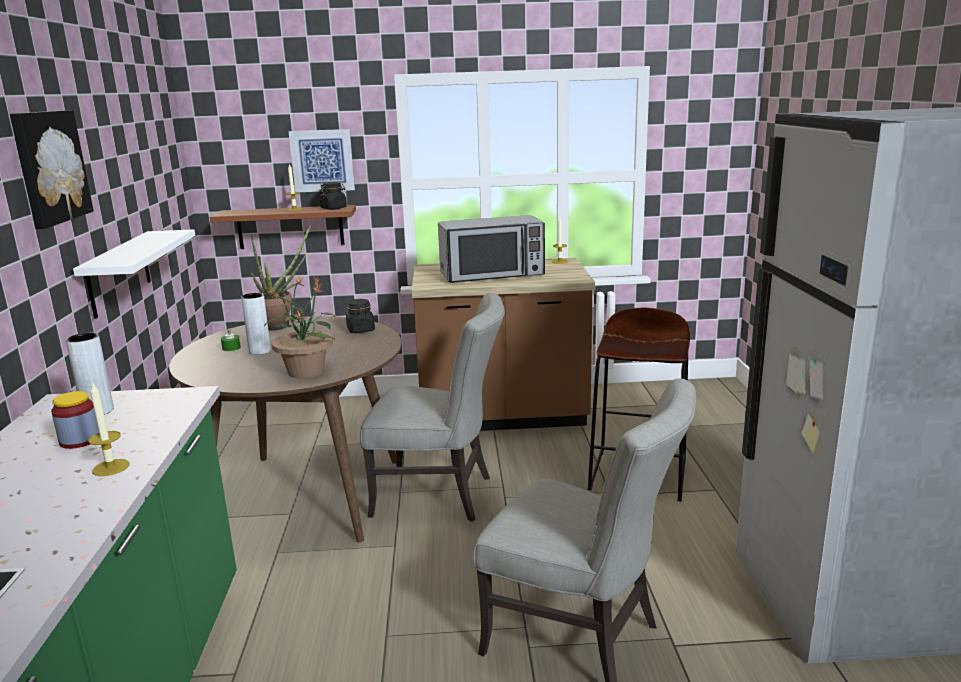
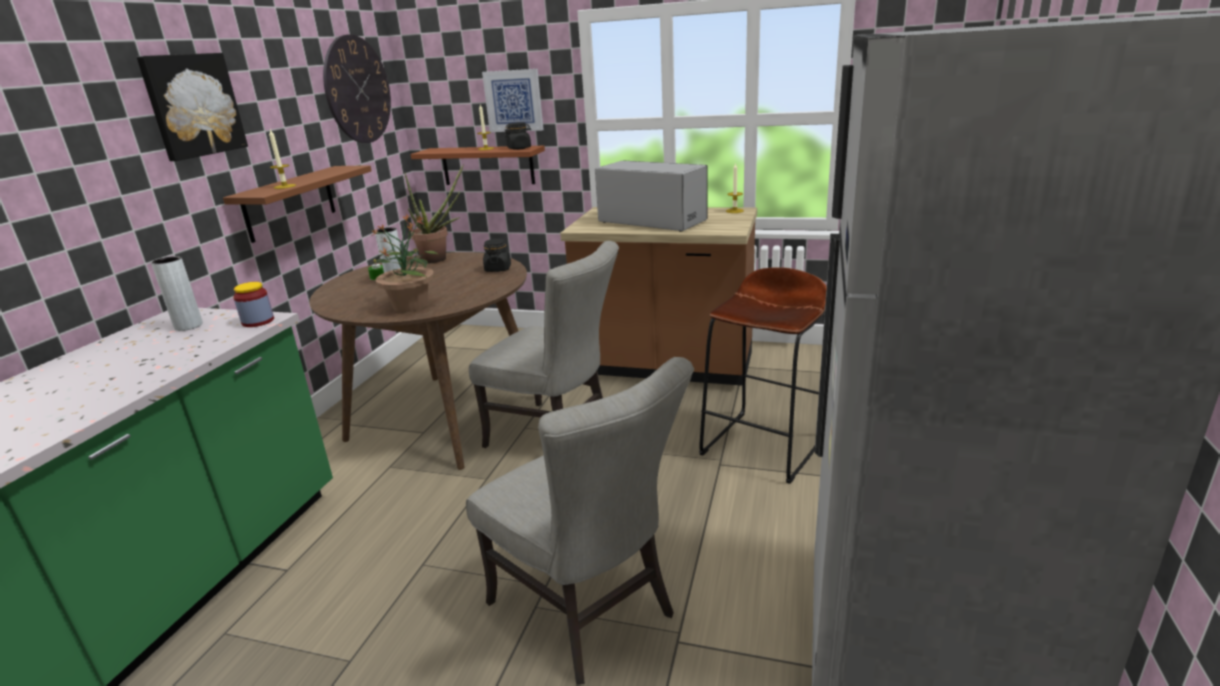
camera: 20 degrees right, 5 degrees up
jar [51,391,99,449] -> jar moved to [233,282,274,327]
white shelf [73,229,195,319] -> brown shelf [223,165,372,243]
candle [88,382,130,476] -> candle moved to [269,129,296,189]
microwave [438,215,545,283] -> microwave turned 150 degrees counterclockwise [595,161,708,232]
none -> wall clock [323,34,391,143]

